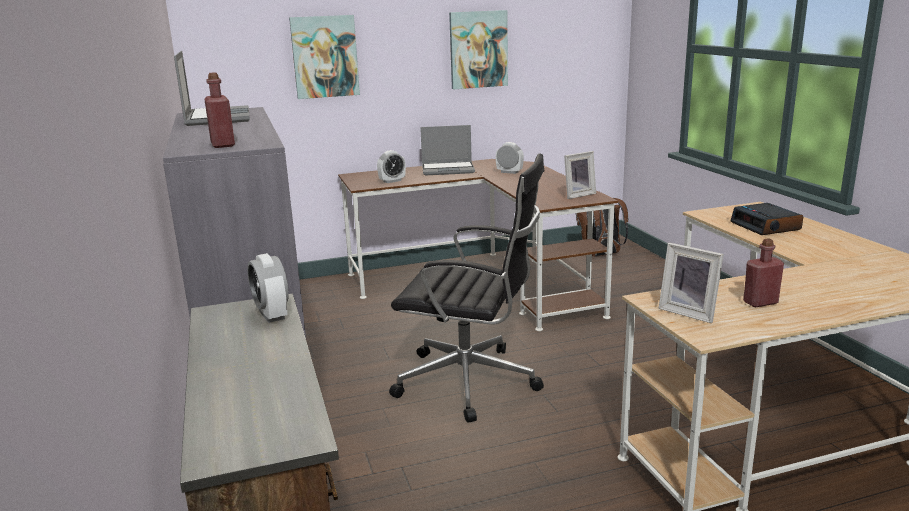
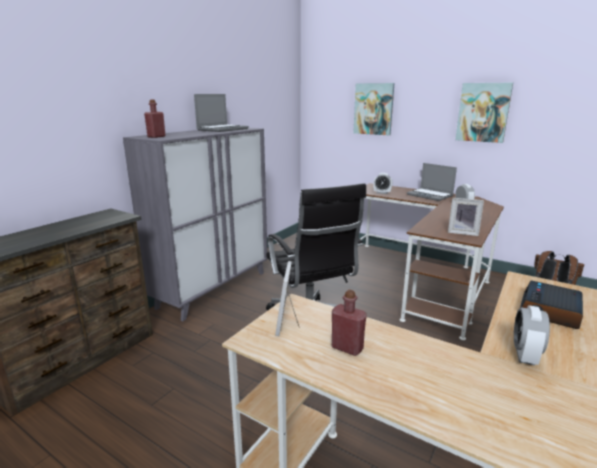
camera: 50 degrees right, 0 degrees up
alarm clock [247,253,289,323] -> alarm clock moved to [514,305,550,366]

